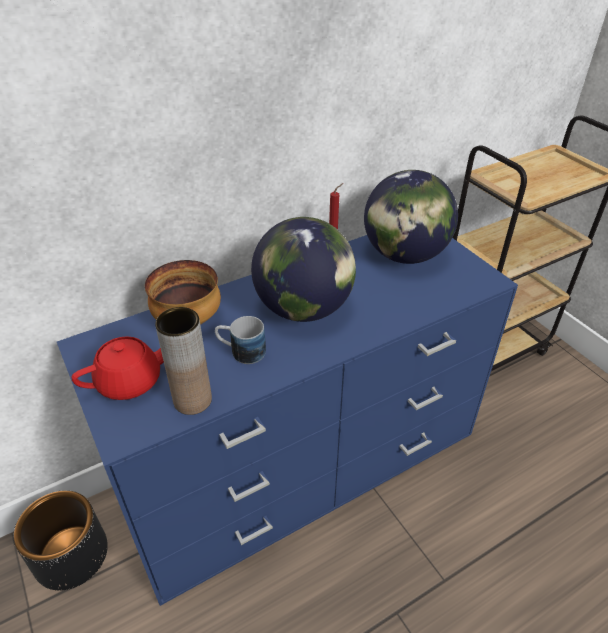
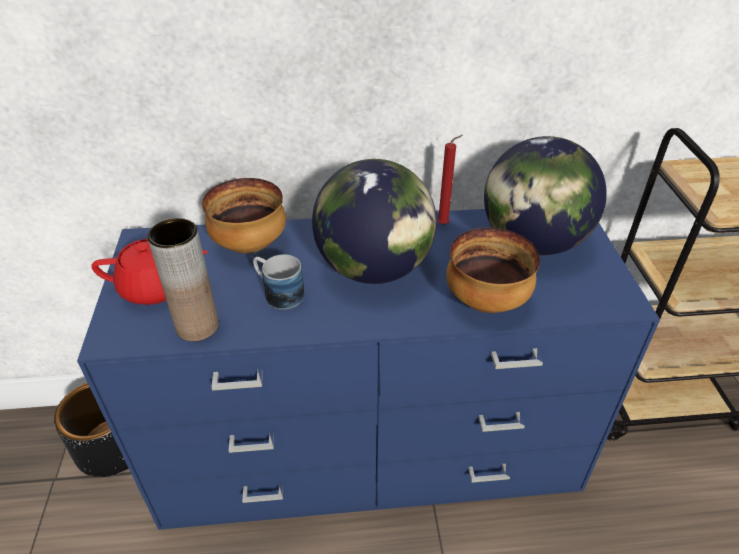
camera: 25 degrees right, 0 degrees up
none -> bowl [446,228,540,313]

